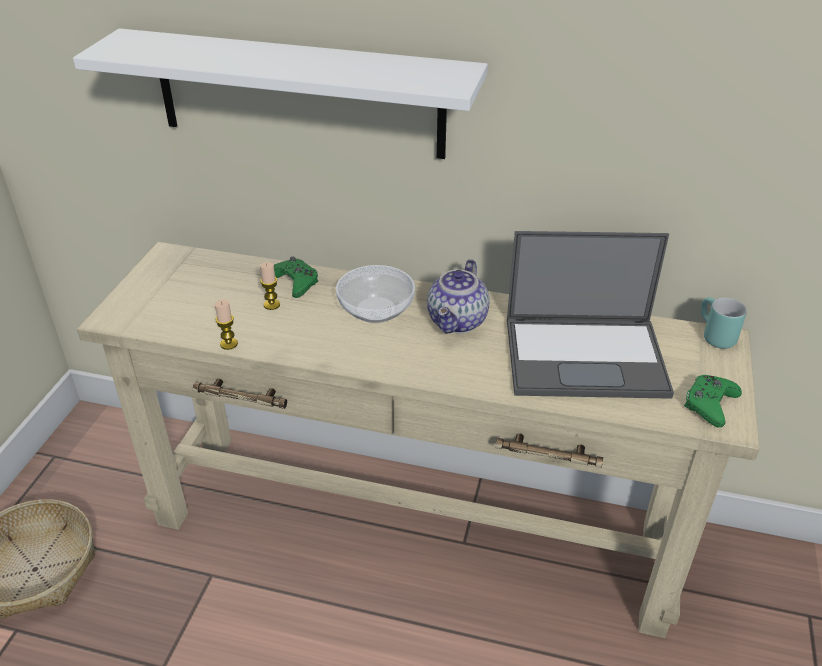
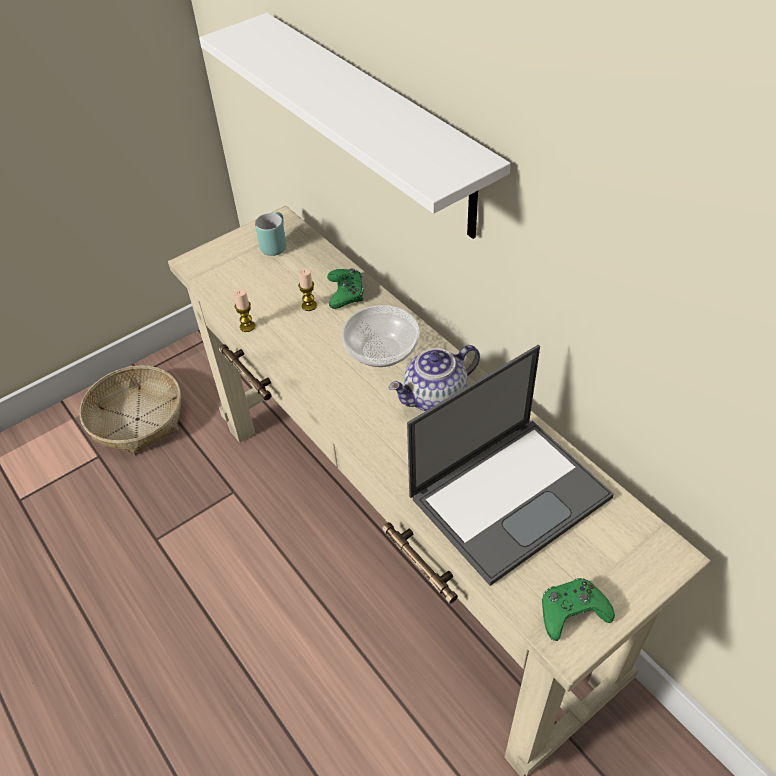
camera: 40 degrees right, 10 degrees up
laptop [507,231,674,399] -> laptop turned 75 degrees counterclockwise [407,345,614,586]
turquoise mug [701,297,747,349] -> turquoise mug moved to [255,212,286,256]

